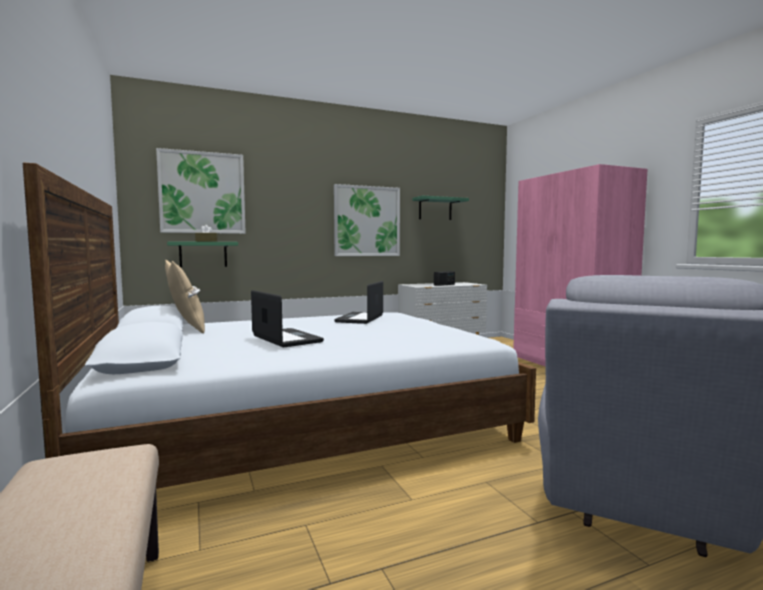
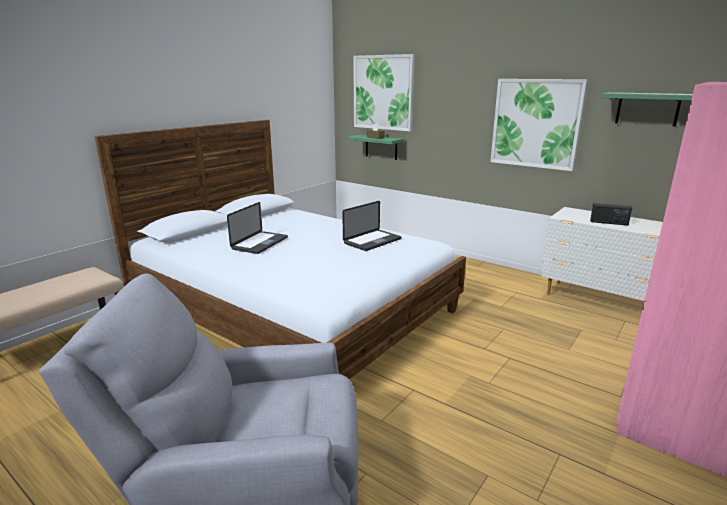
camera: 60 degrees right, 15 degrees up
beige pillow [165,260,205,333] -> none
laptop [334,281,383,324] -> laptop turned 150 degrees clockwise [342,201,402,251]

